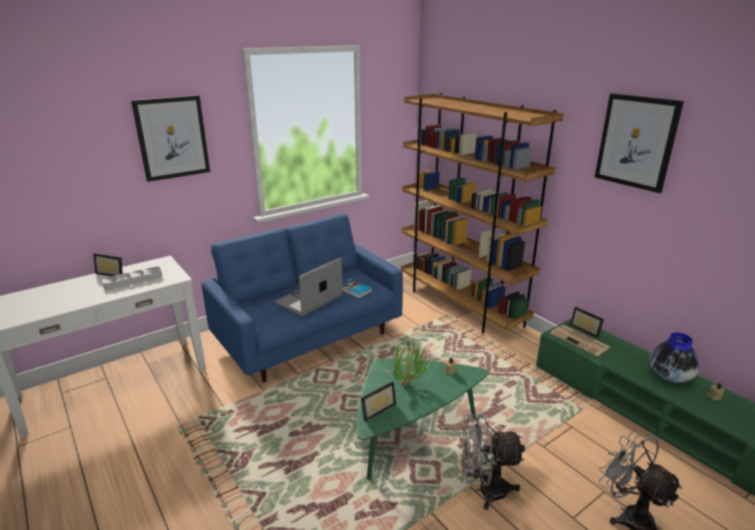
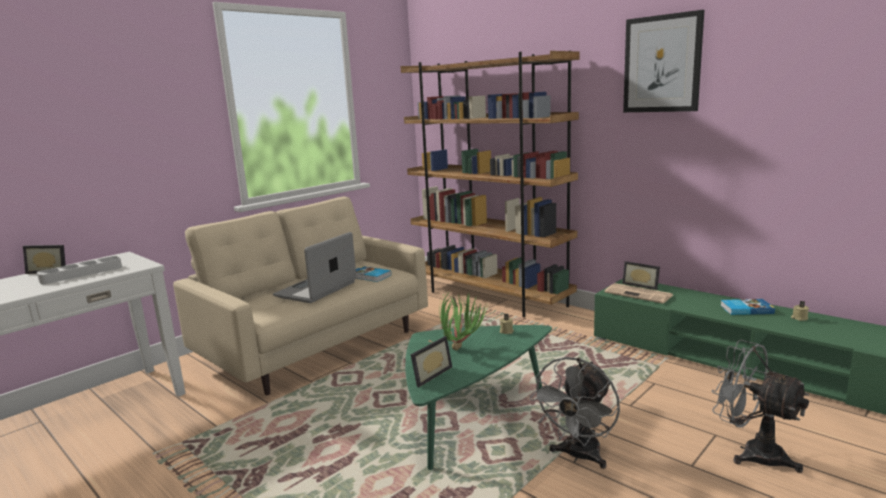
camera: 10 degrees left, 10 degrees down
picture [131,95,210,182] -> none
blue sofa [201,213,403,382] -> beige sofa [173,196,428,395]
grey fan [461,413,525,510] -> grey fan turned 45 degrees counterclockwise [530,357,620,469]
vase [649,333,700,383] -> book [720,299,775,315]

